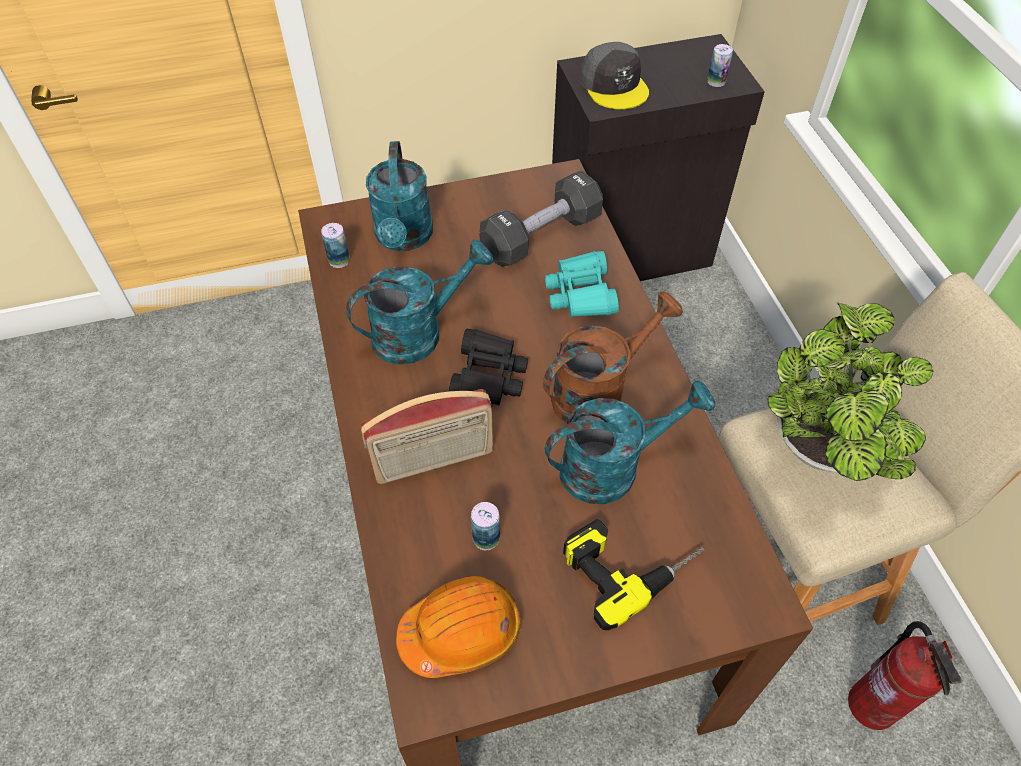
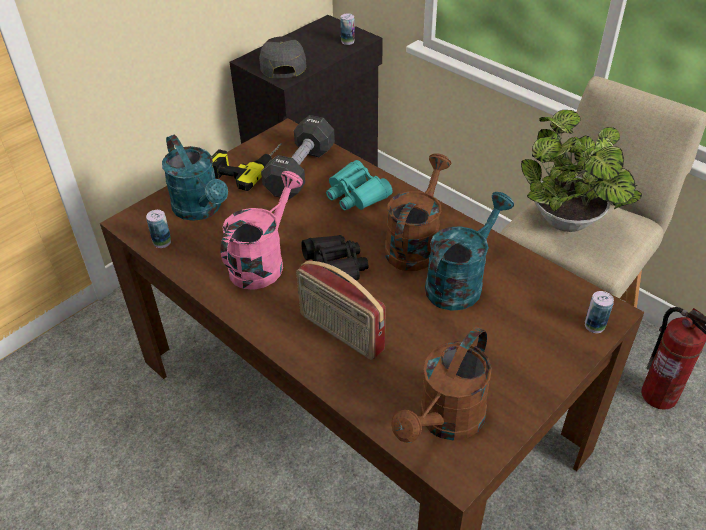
camera: 30 degrees left, 10 degrees down
turquoise watering can [346,239,494,365] -> pink watering can [221,171,303,290]
radio [361,389,493,484] -> radio turned 90 degrees clockwise [296,260,386,360]
orange hard hat [396,576,521,678] -> brown watering can [391,327,492,443]
can [471,502,500,550] -> can moved to [585,291,614,333]
power drill [563,519,705,630] -> power drill moved to [212,143,282,191]
grey cap [580,42,649,109] -> grey cap turned 135 degrees counterclockwise [259,36,306,78]

